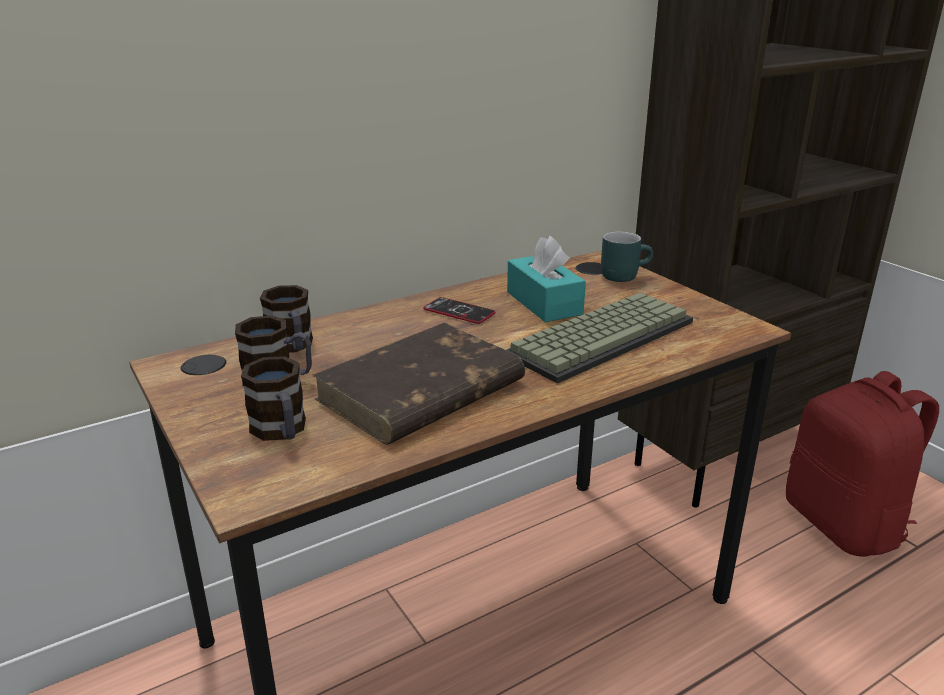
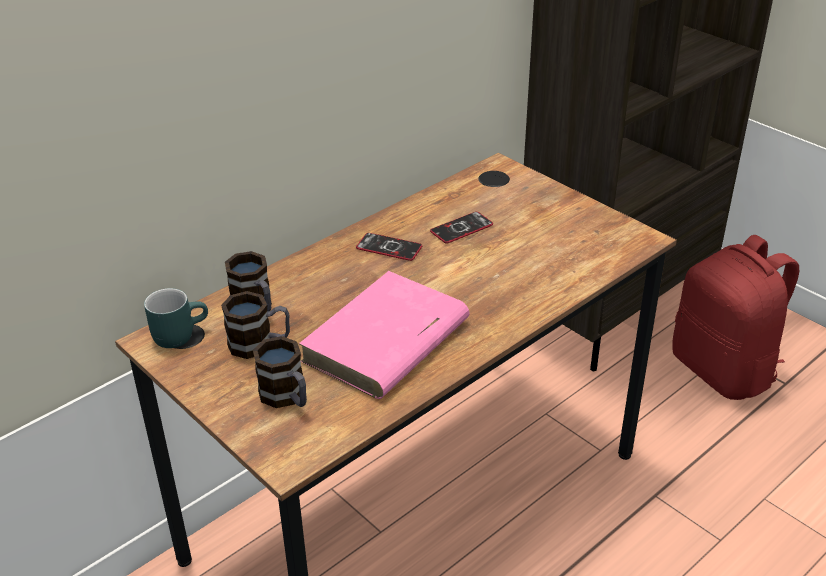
camera: 10 degrees left, 10 degrees up
brown book [312,322,525,445] -> pink book [299,271,470,399]
keyboard [506,293,693,384] -> none
turquoise tissue box [507,236,586,322] -> phone [430,212,493,244]
turquoise mug [601,231,653,282] -> turquoise mug moved to [144,288,208,348]

